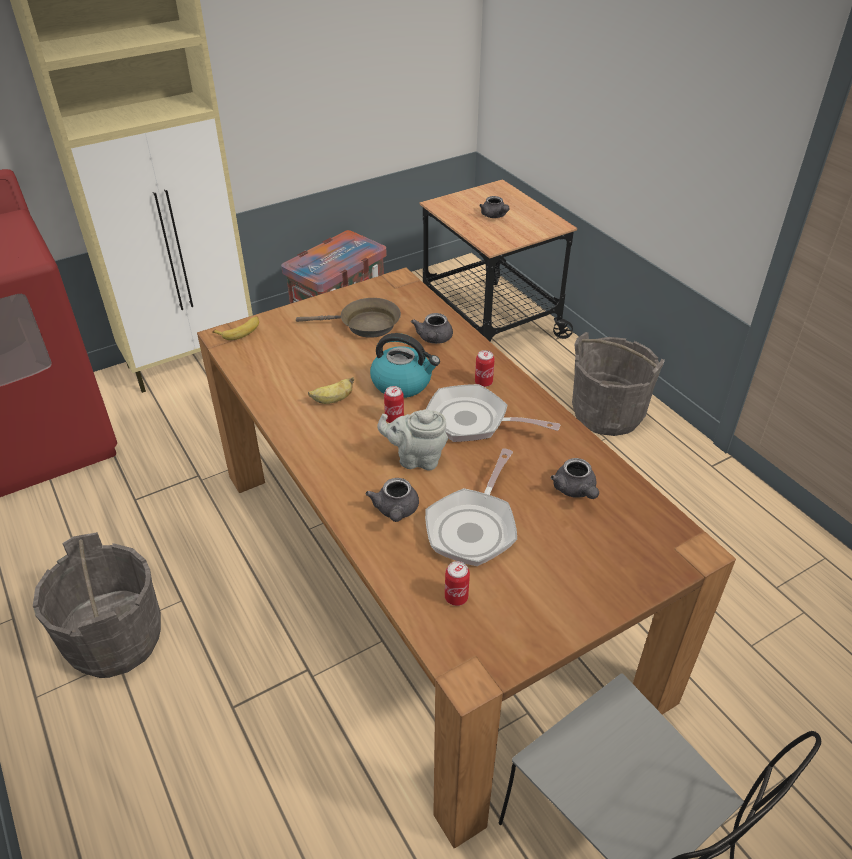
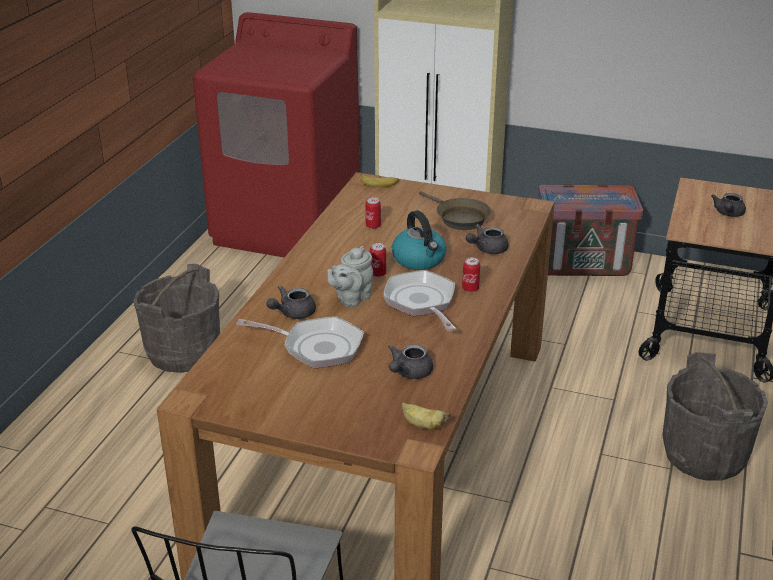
camera: 50 degrees right, 10 degrees down
banana [308,377,354,404] -> banana moved to [402,402,449,429]
grey teapot [377,409,448,470] -> grey teapot turned 105 degrees counterclockwise [327,246,373,307]
frying pan [425,448,517,566] -> frying pan turned 150 degrees counterclockwise [236,316,364,369]
can [445,561,470,606] -> can moved to [365,197,381,229]

